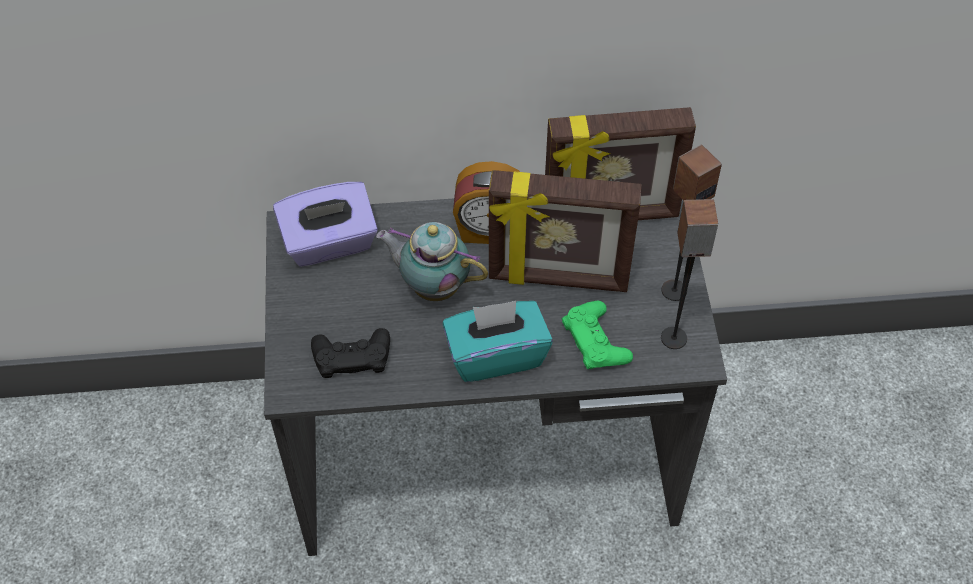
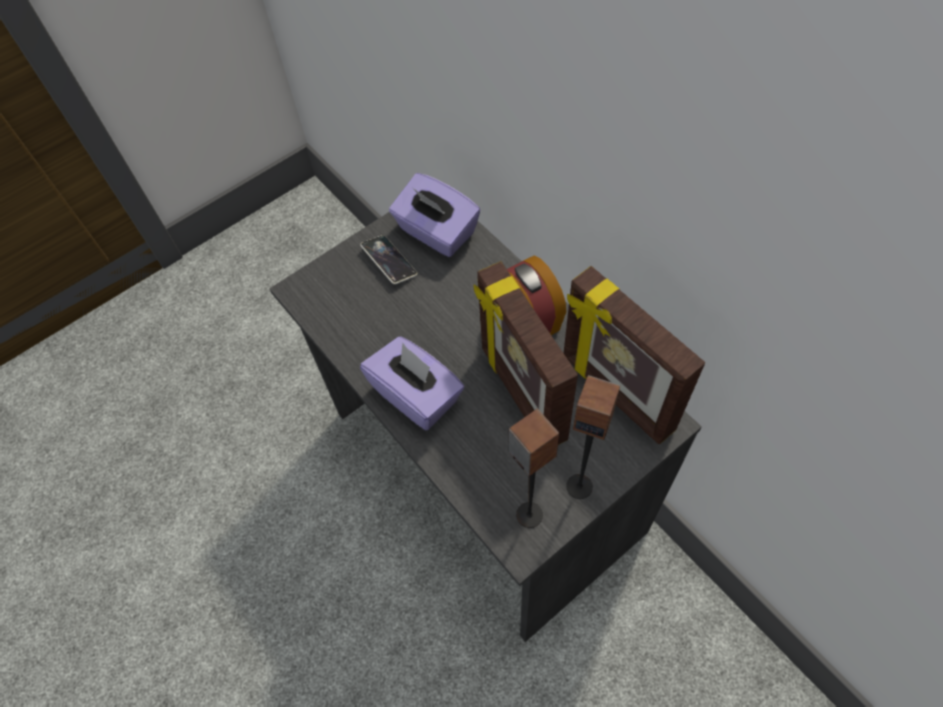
camera: 60 degrees right, 5 degrees up
black game controller [311,328,390,378] -> none
teapot [376,222,488,301] -> none
turquoise tissue box [443,301,553,382] -> purple tissue box [360,337,464,431]
green game controller [562,300,633,369] -> none
none -> phone [360,235,418,284]

